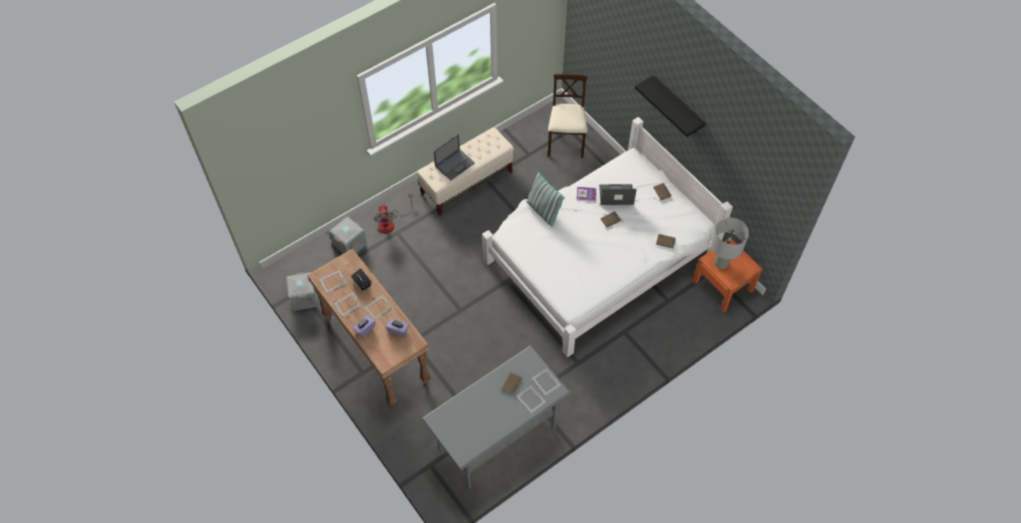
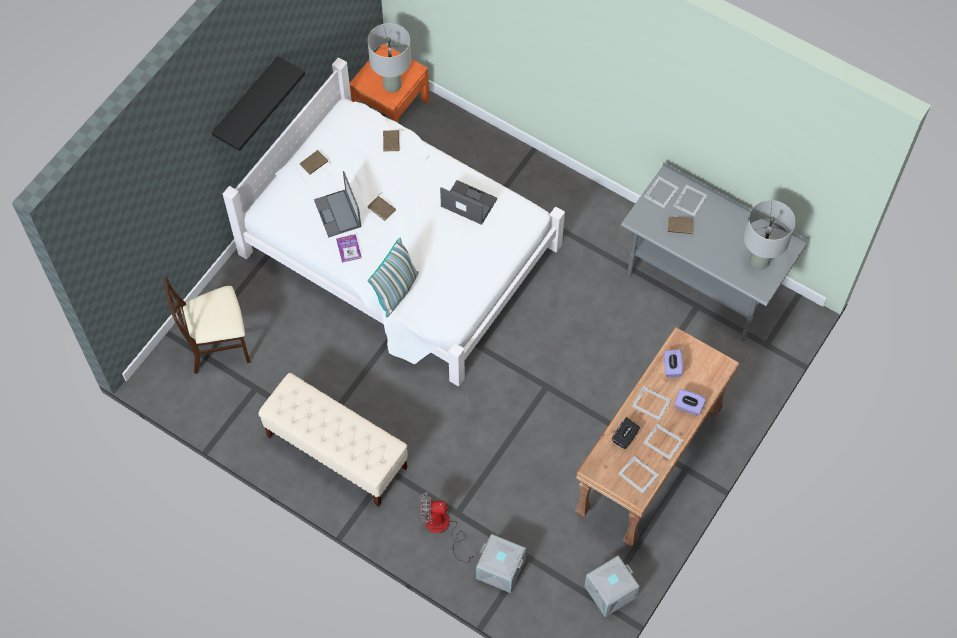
camera: 110 degrees left, 5 degrees up
fan [374,193,413,234] -> fan turned 150 degrees counterclockwise [421,492,475,563]
laptop [434,134,475,181] -> laptop moved to [440,180,498,225]
none -> grey table lamp [744,200,796,270]

